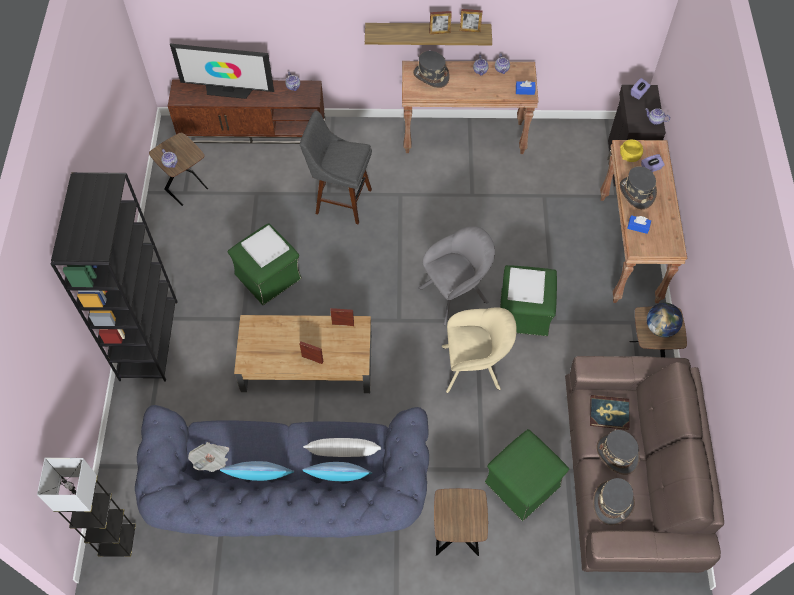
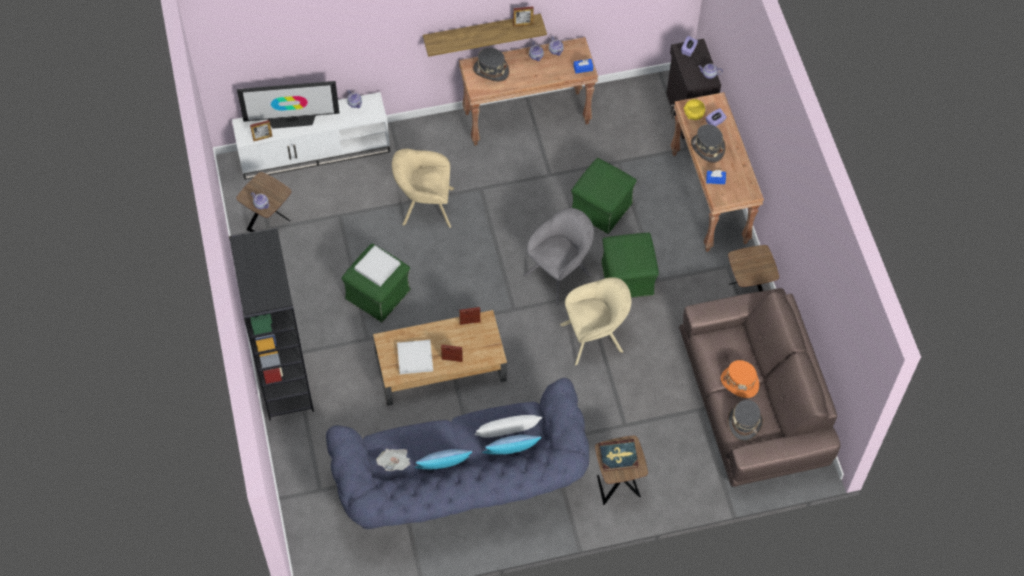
camera: 15 degrees left, 0 degrees up
grey floor lamp [37,458,136,557] -> none
brown tv stand [168,80,325,144] -> white tv stand [232,92,390,180]
grey stool [300,111,372,224] -> beige armchair [392,149,454,228]
picture frame [429,11,452,34] -> picture frame moved to [250,120,273,141]
green ottoman [485,429,569,521] -> green ottoman moved to [571,158,637,234]
white tray [508,268,545,304] -> white tray moved to [397,340,433,374]
book [590,395,630,430] -> book moved to [599,439,639,471]
grey hat [597,429,640,475] -> orange hat [721,360,759,398]
globe [647,303,683,337] -> none

